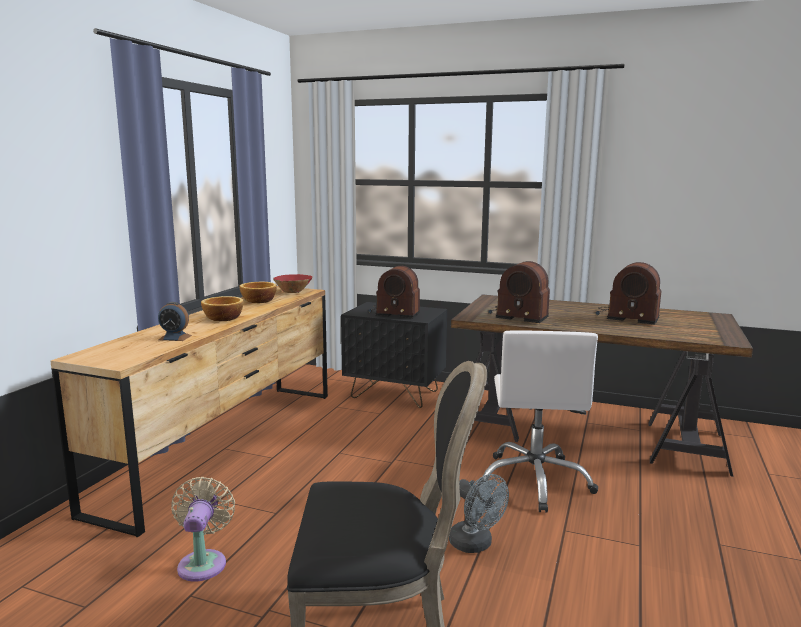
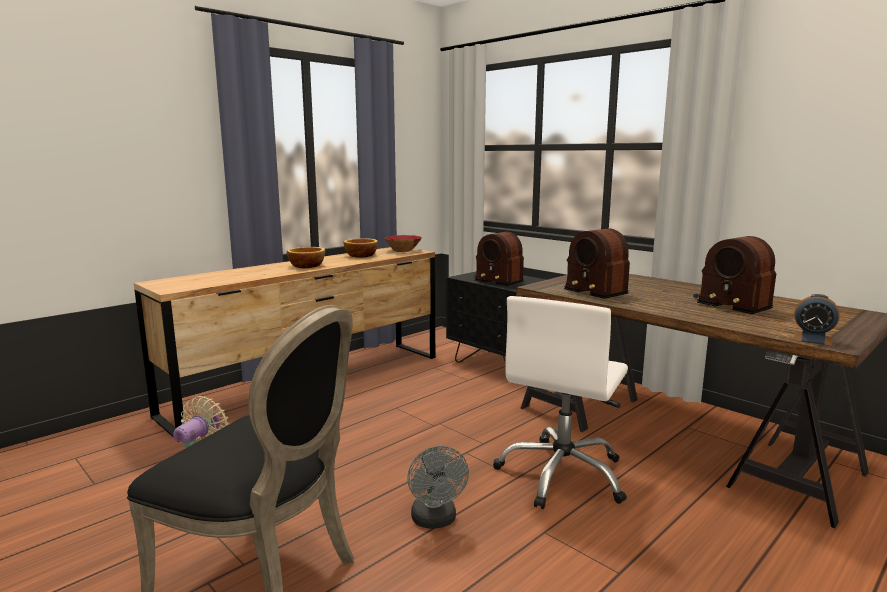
camera: 25 degrees right, 0 degrees up
alarm clock [158,302,192,341] -> alarm clock moved to [794,294,840,346]

